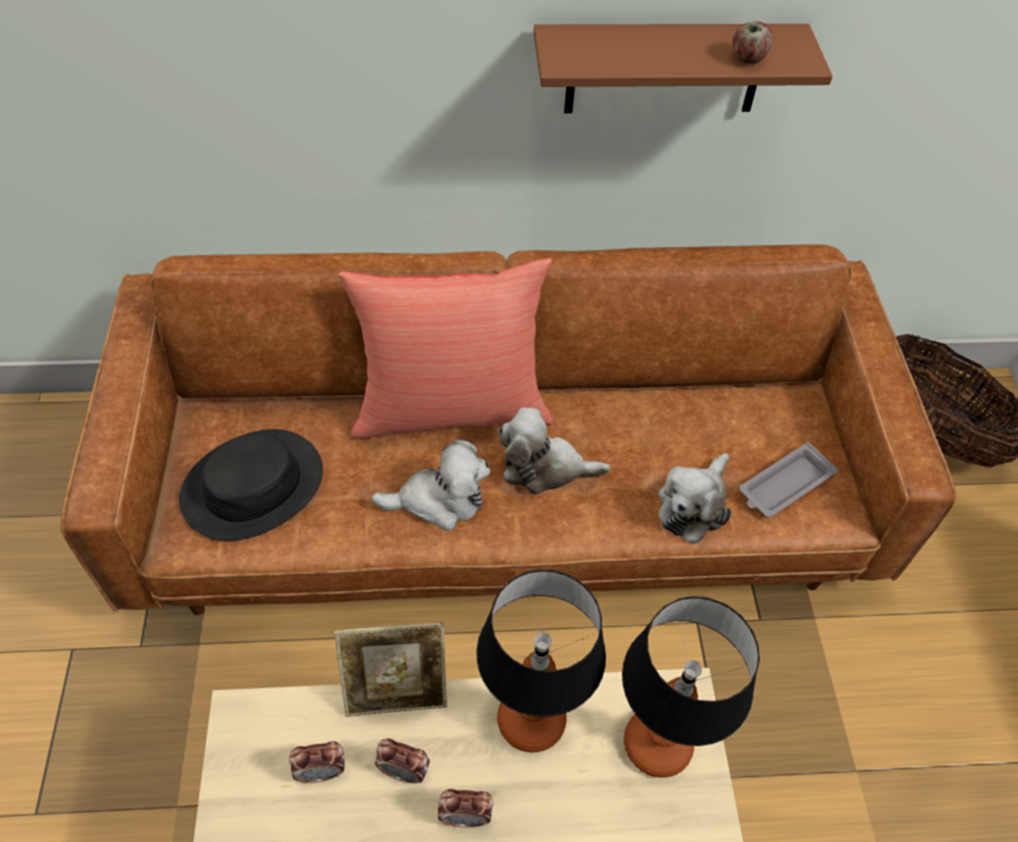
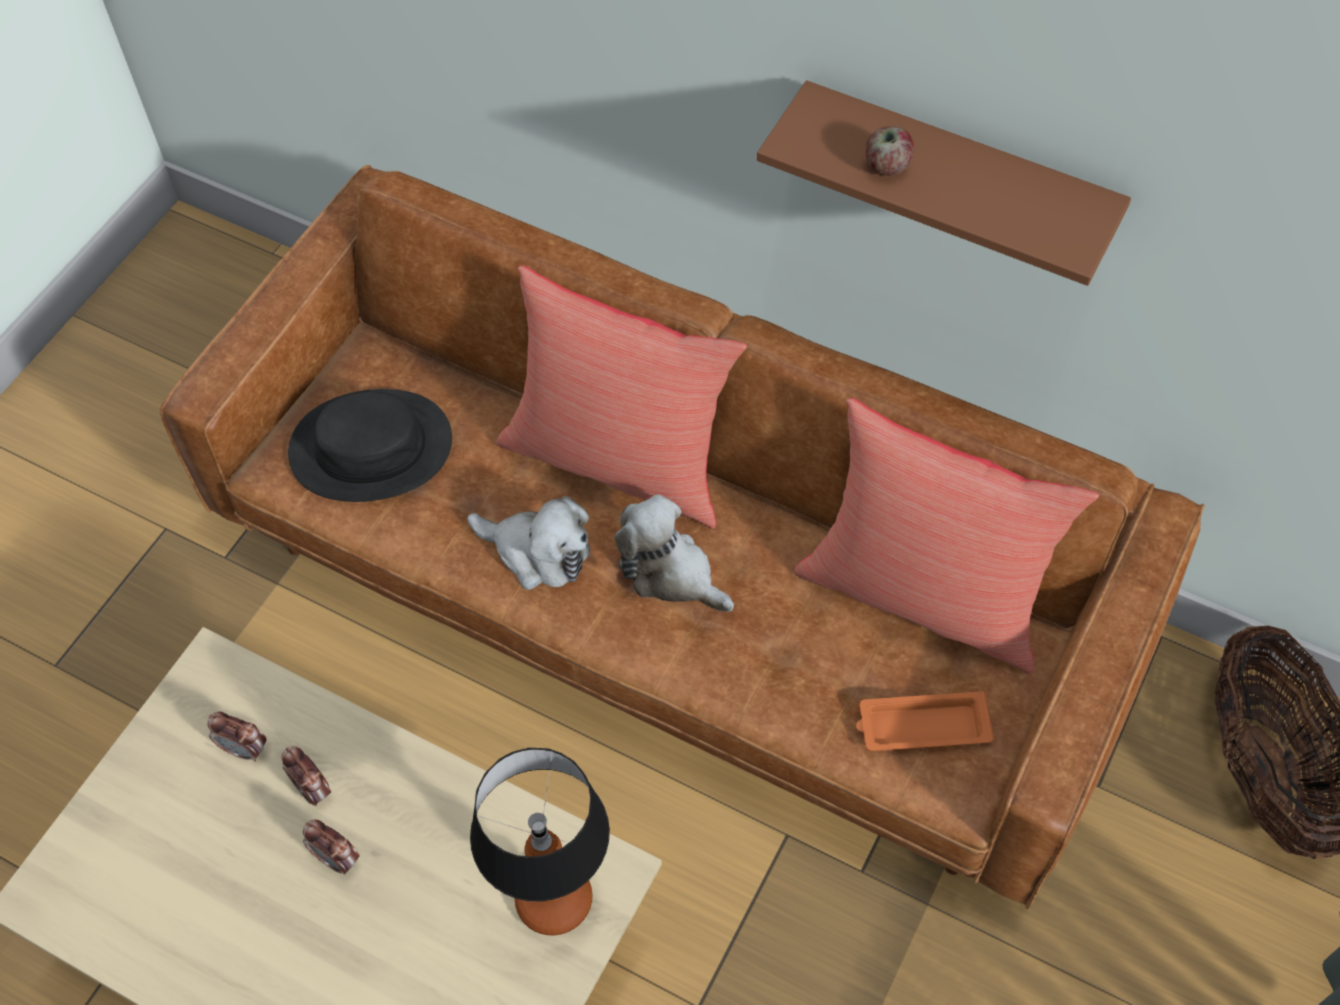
camera: 35 degrees right, 5 degrees up
picture frame [334,622,447,717] -> none
table lamp [476,570,606,752] -> none
plush toy [658,453,732,544] -> none
apple [732,21,773,64] -> apple moved to [865,127,914,176]
grey tray [739,442,838,518] -> orange tray [856,691,994,751]
none -> red pillow [794,398,1099,674]

